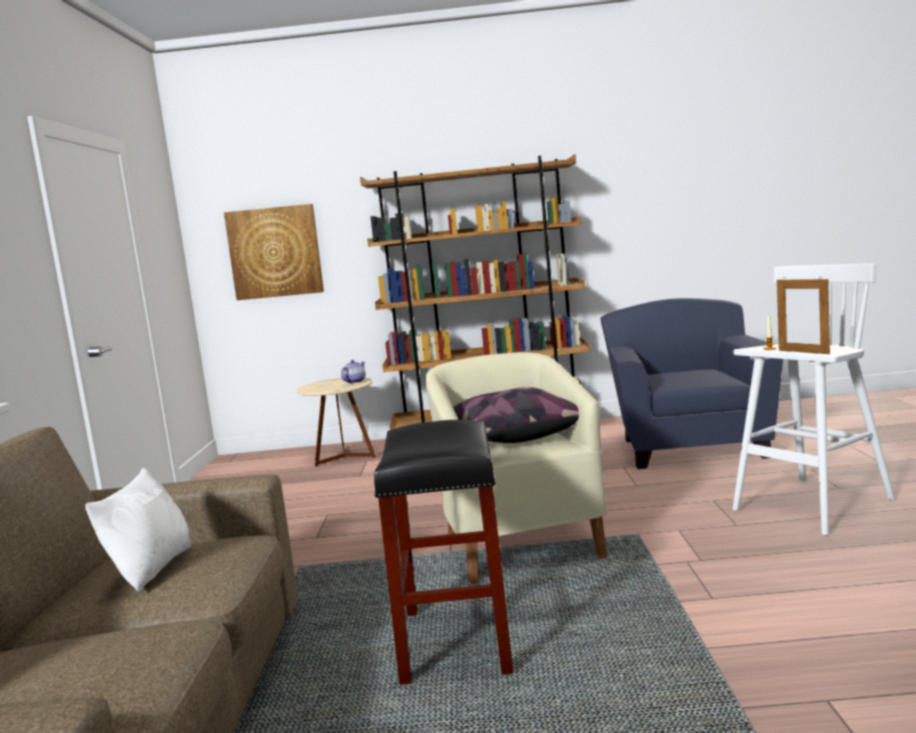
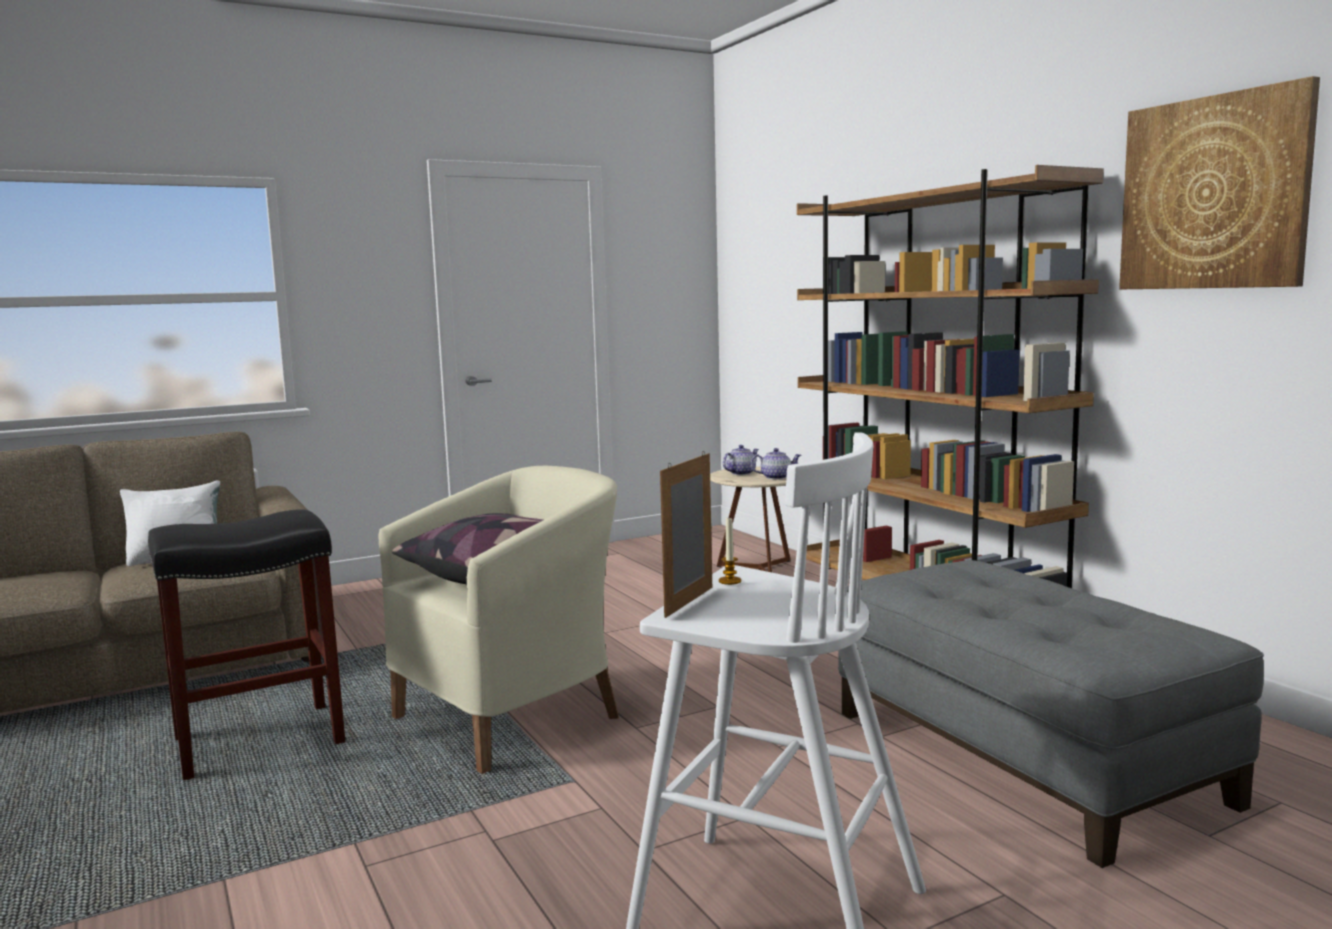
camera: 60 degrees right, 0 degrees up
picture [224,204,324,300] -> picture moved to [1119,76,1320,289]
blue armchair [601,298,783,469] -> grey ottoman [838,560,1264,868]
none -> teapot [723,445,759,475]

